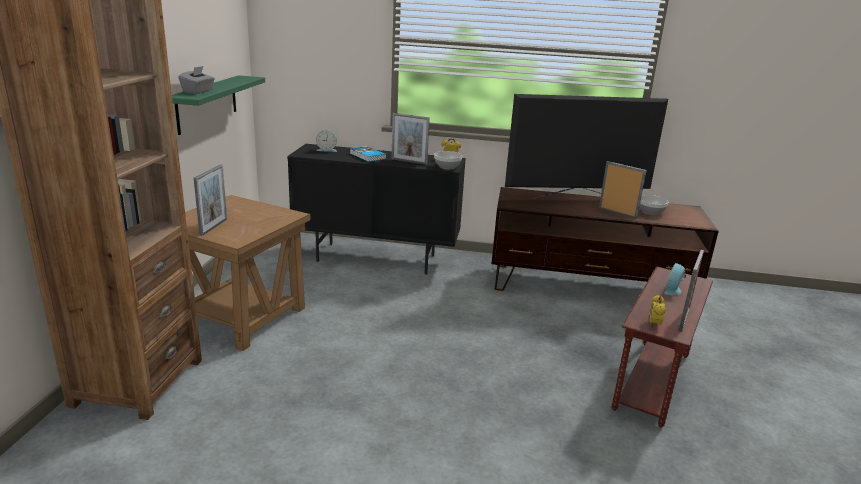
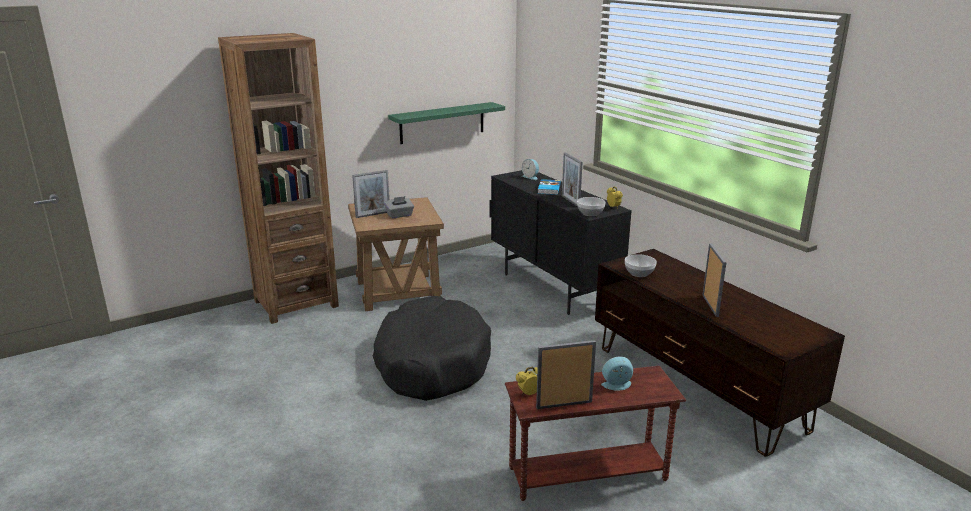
camera: 50 degrees right, 0 degrees up
grey tissue box [179,66,215,94] -> grey tissue box moved to [384,196,414,218]
television [505,94,668,199] -> none
bowl [640,195,669,215] -> bowl moved to [625,254,657,277]
none -> black dog bed [373,296,491,401]

